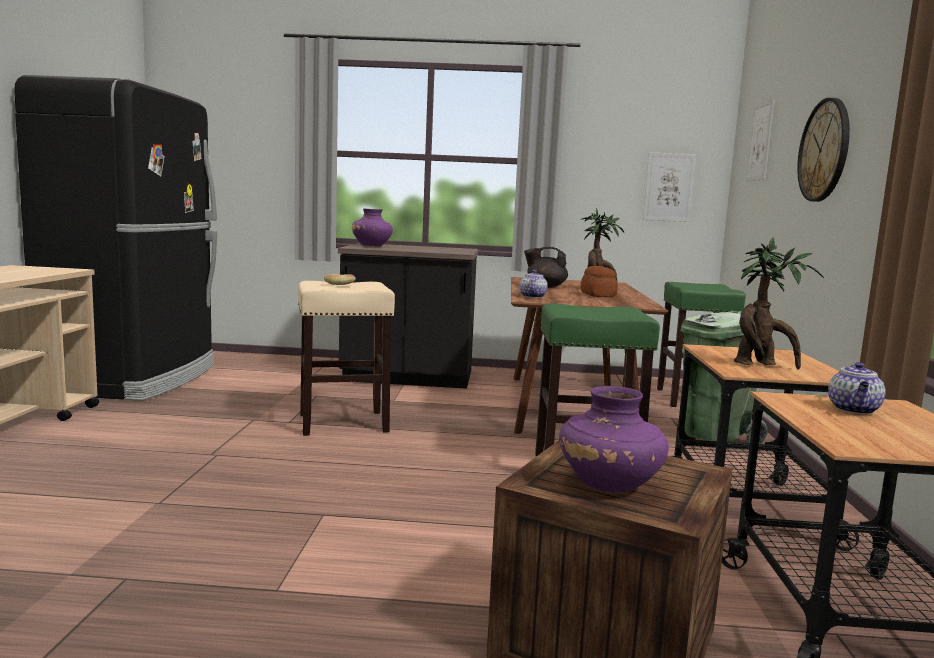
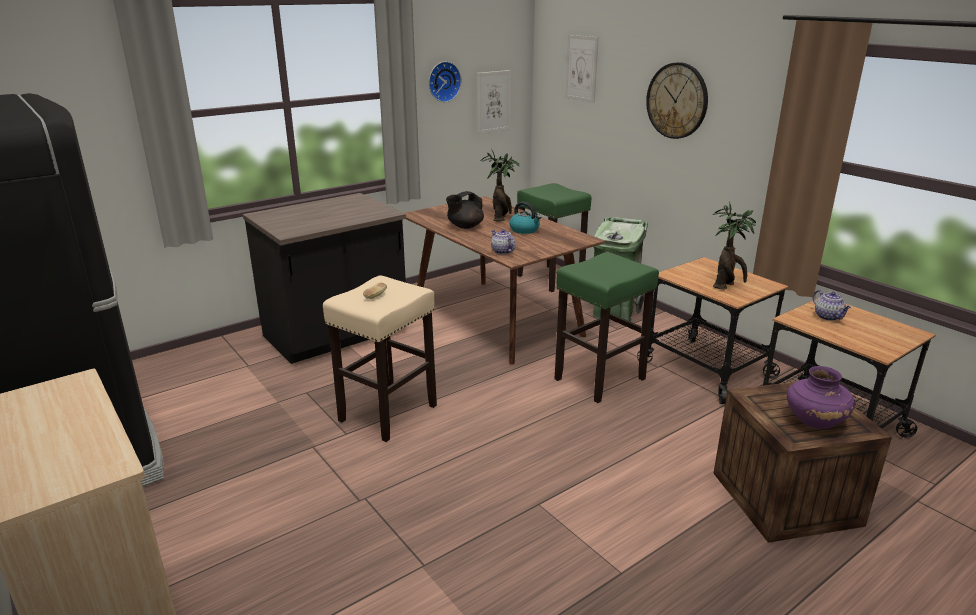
camera: 40 degrees left, 15 degrees up
purple vase [352,208,393,247] -> none
bread [581,266,618,297] -> kettle [510,202,541,234]
none -> wall clock [429,61,461,102]

